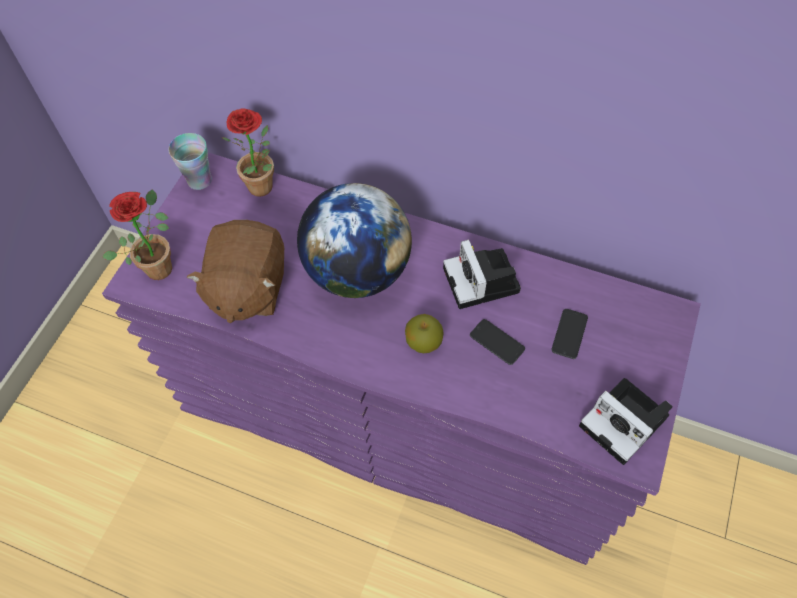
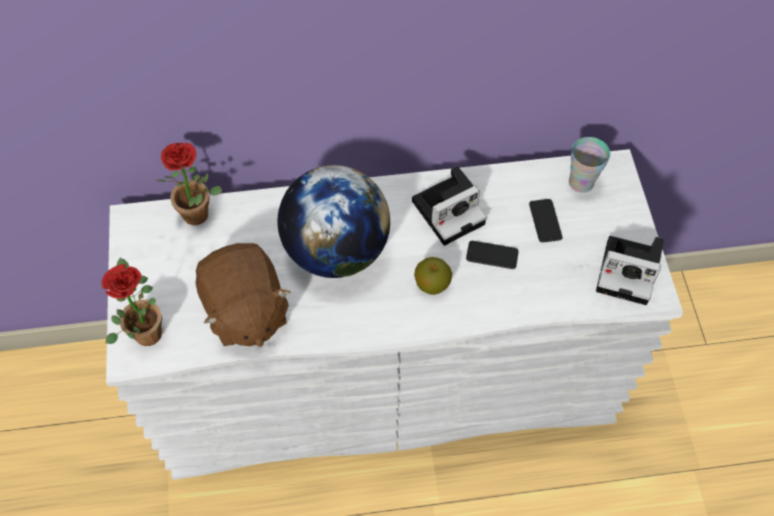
camera: 30 degrees left, 0 degrees up
purple dresser [102,152,701,565] -> white dresser [106,149,683,480]
cup [168,133,212,190] -> cup moved to [569,137,610,193]
camera [443,239,521,309] -> camera turned 75 degrees counterclockwise [412,166,487,246]

